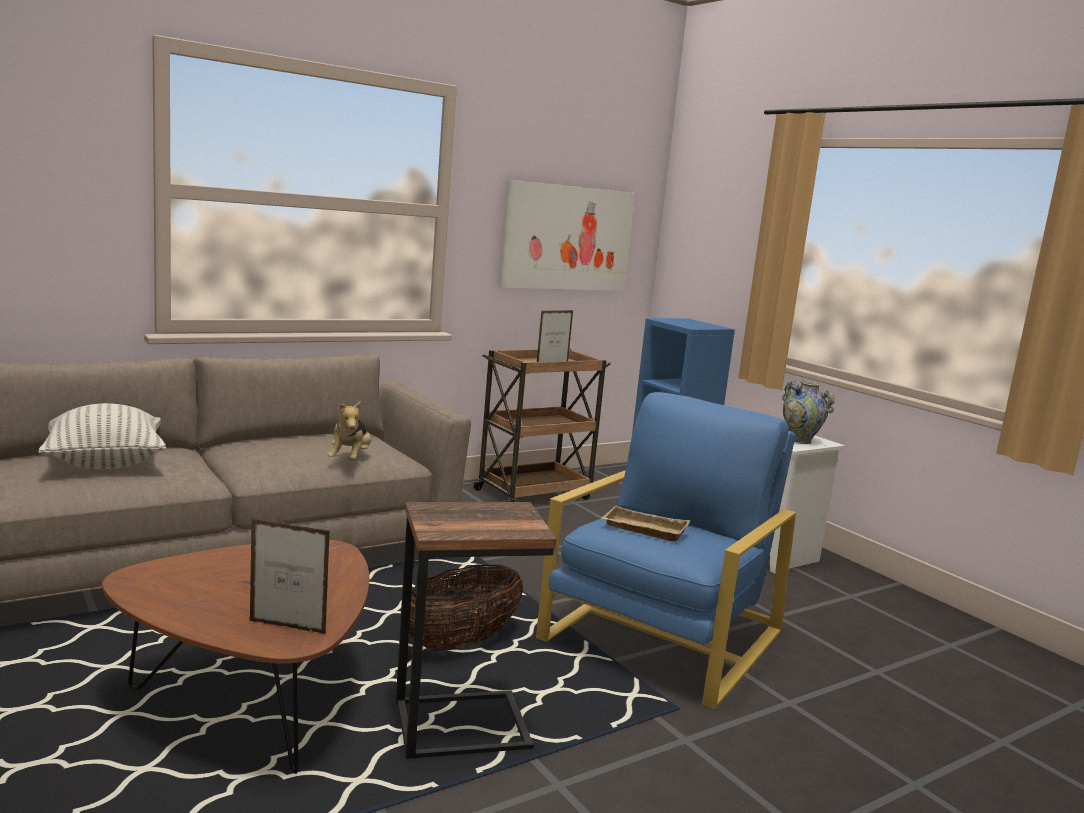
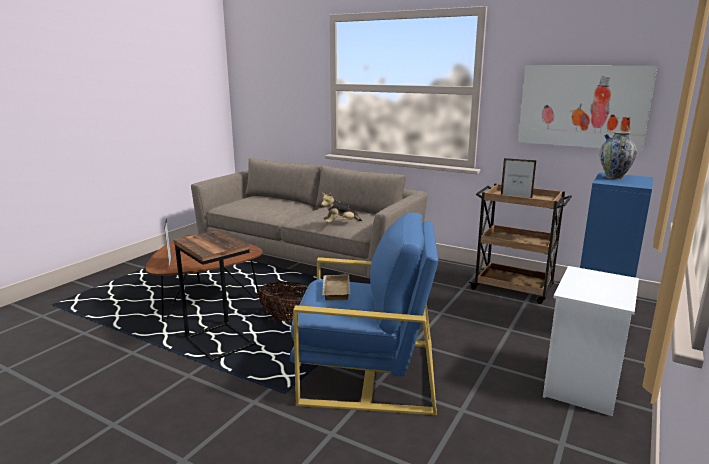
camera: 65 degrees right, 5 degrees up
pillow [38,403,166,469] -> none
vase [782,381,835,444] -> vase moved to [599,131,637,180]

